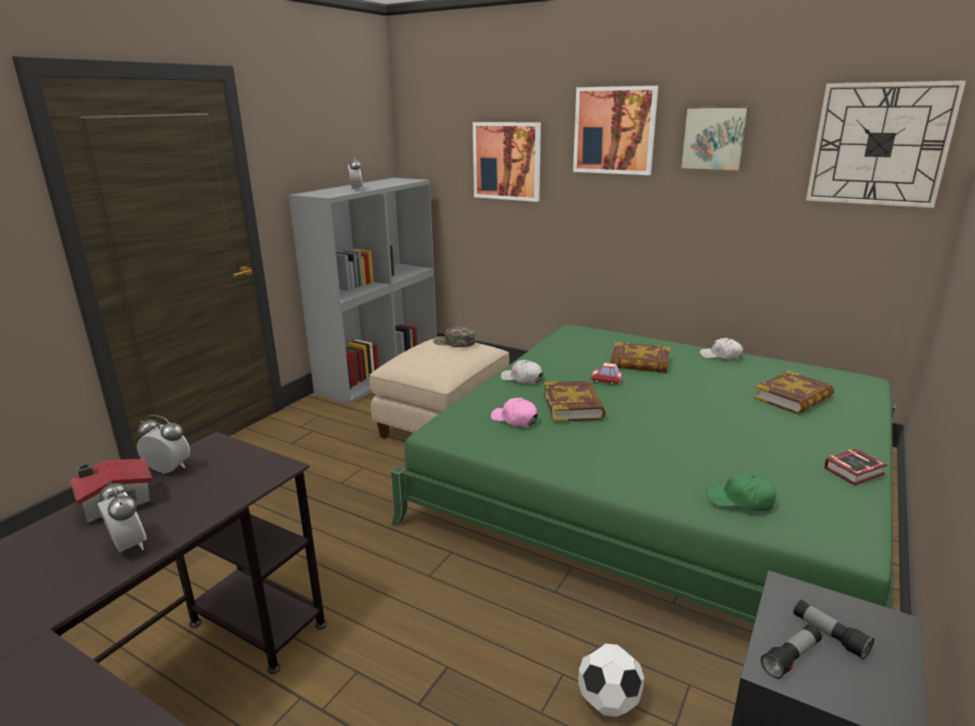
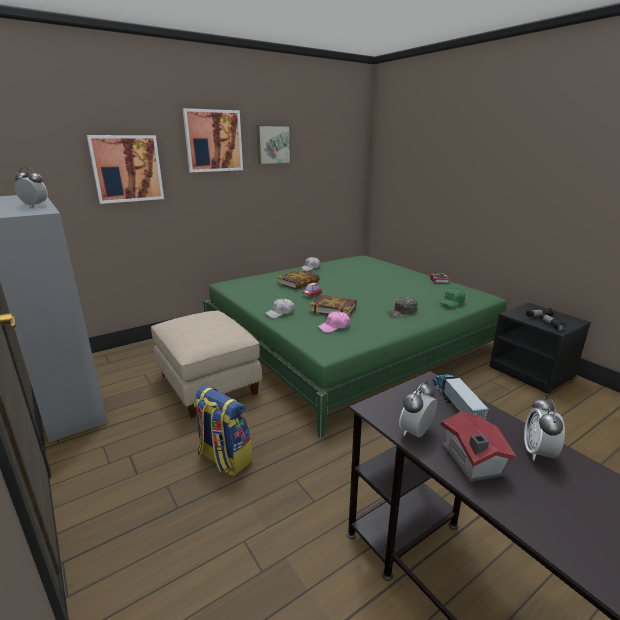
camera: 65 degrees left, 0 degrees up
alarm clock [97,480,147,552] -> alarm clock turned 60 degrees counterclockwise [524,397,565,461]
green cap [433,326,475,347] -> green cap moved to [387,297,417,318]
football [578,643,644,717] -> none
book [754,371,834,414] -> none
wall clock [806,80,966,208] -> none
none -> backpack [194,385,253,476]
none -> toy truck [432,374,489,421]

